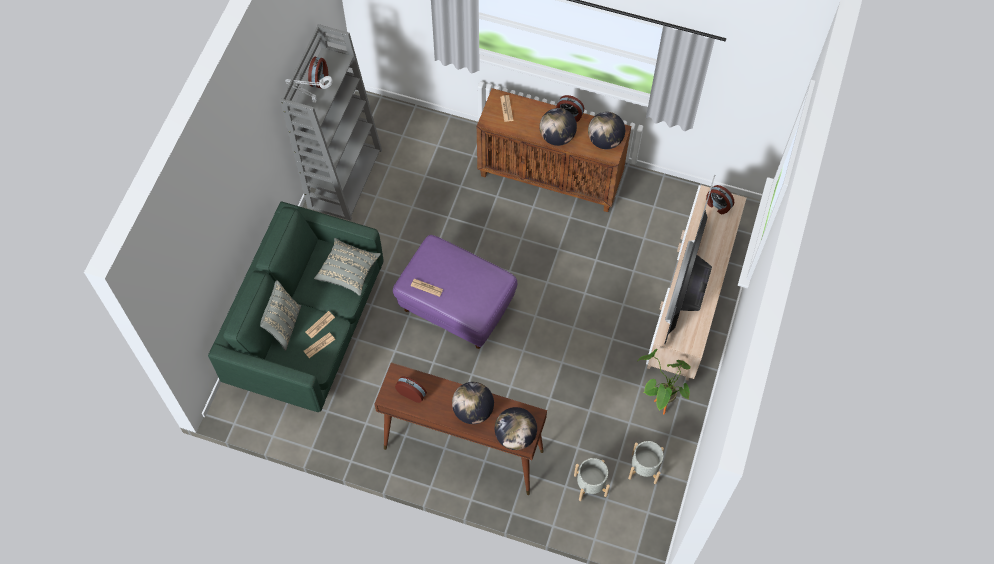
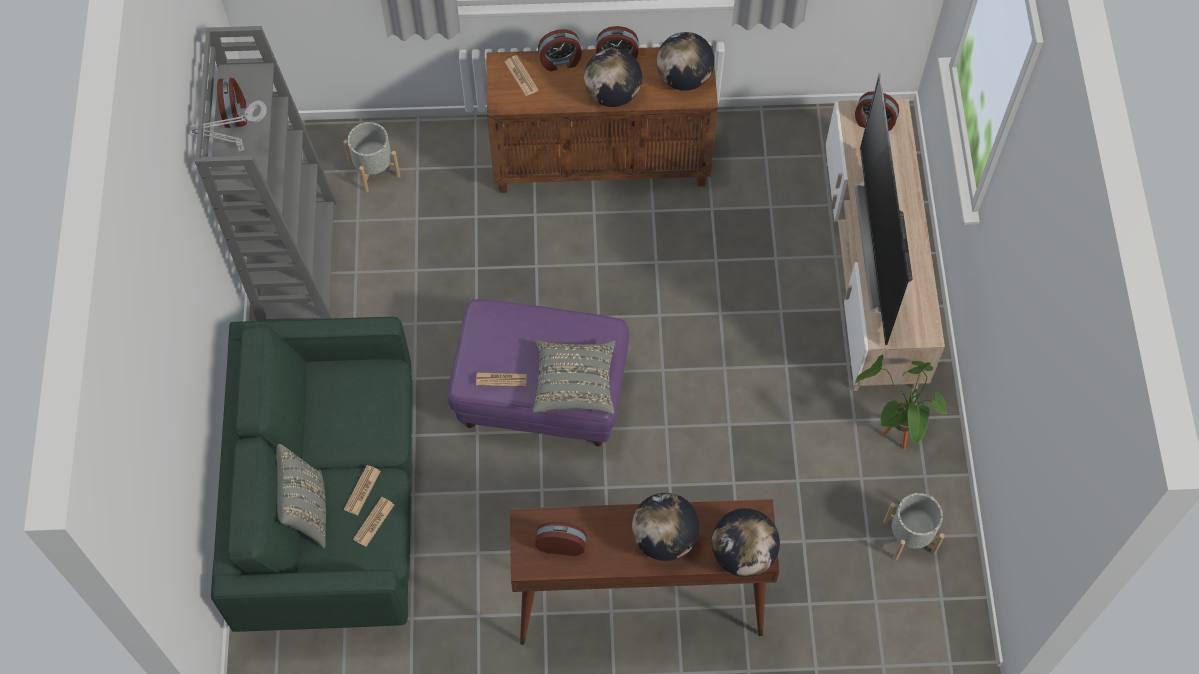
camera: 20 degrees left, 0 degrees up
grey pillow [314,238,381,296] -> grey pillow moved to [533,340,616,414]
grey planter [574,458,610,501] -> grey planter moved to [343,122,400,193]
none -> alarm clock [538,29,582,71]

